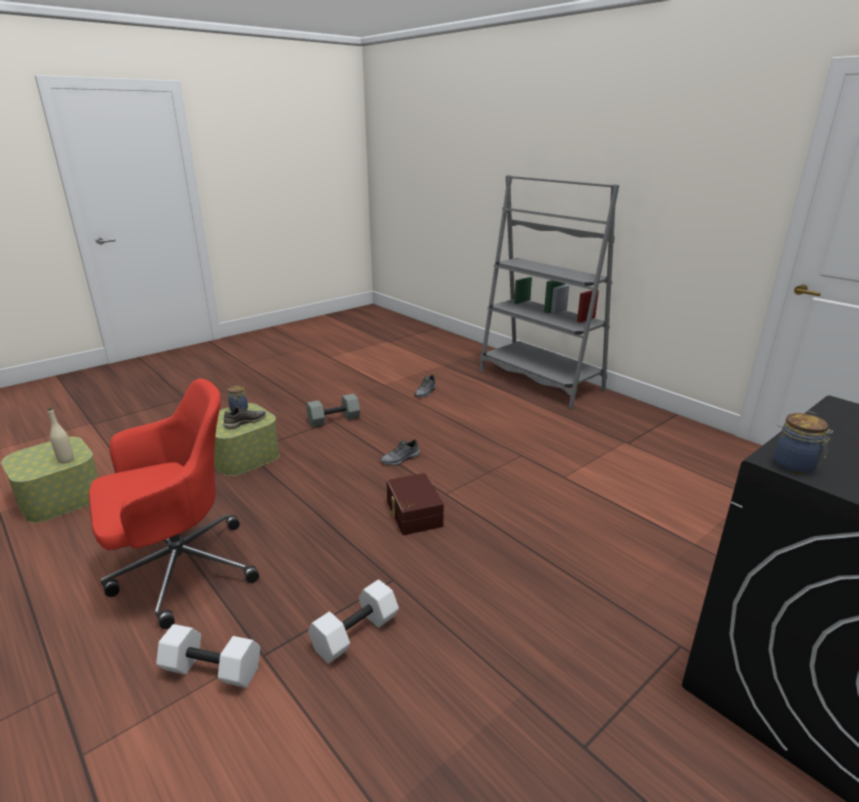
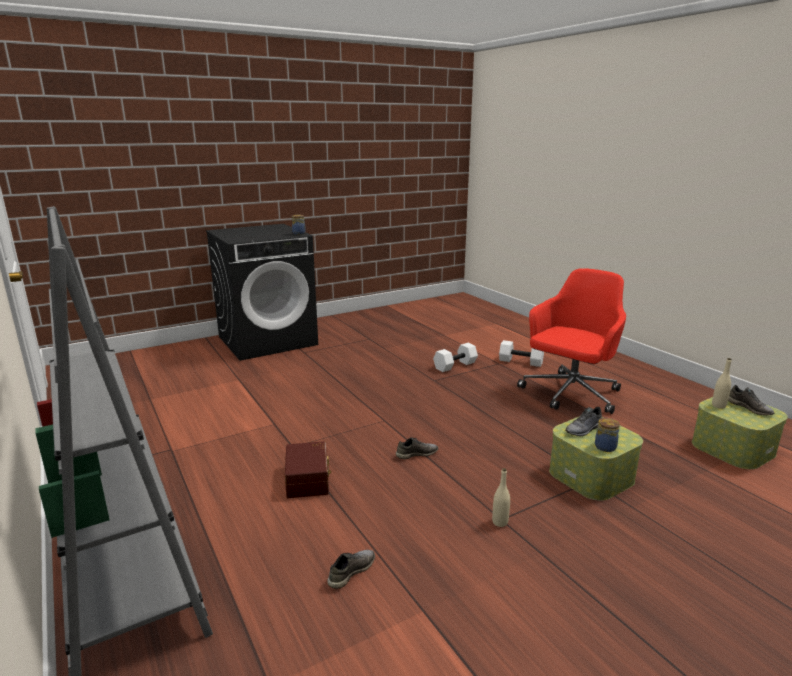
camera: 170 degrees left, 5 degrees down
red office chair [89,378,259,629] -> red office chair turned 150 degrees clockwise [517,268,626,414]
grey dumbbell [306,394,360,427] -> beige bottle [492,468,510,527]
brown storage box [386,473,444,535] -> brown storage box moved to [285,441,331,498]
none -> grey shoe [728,385,775,415]

